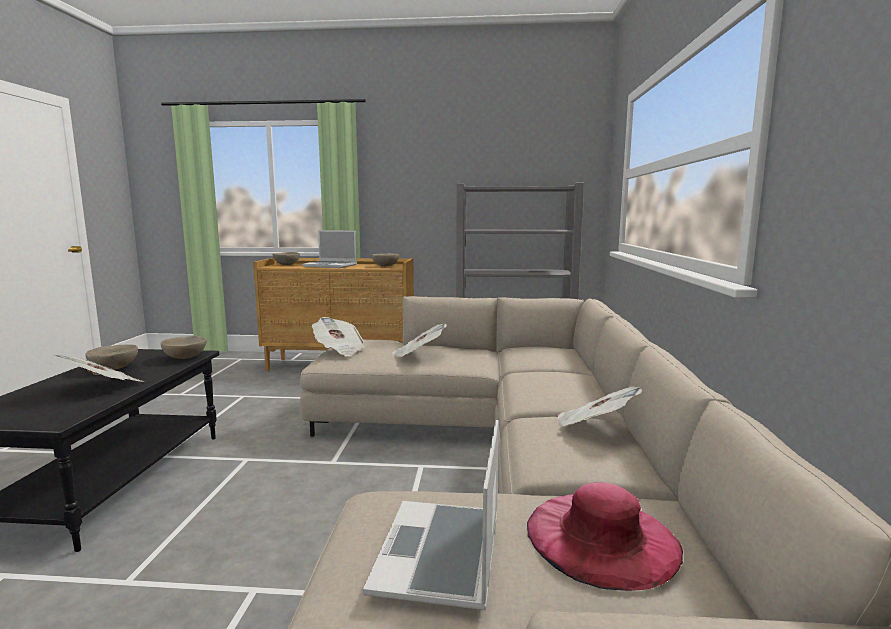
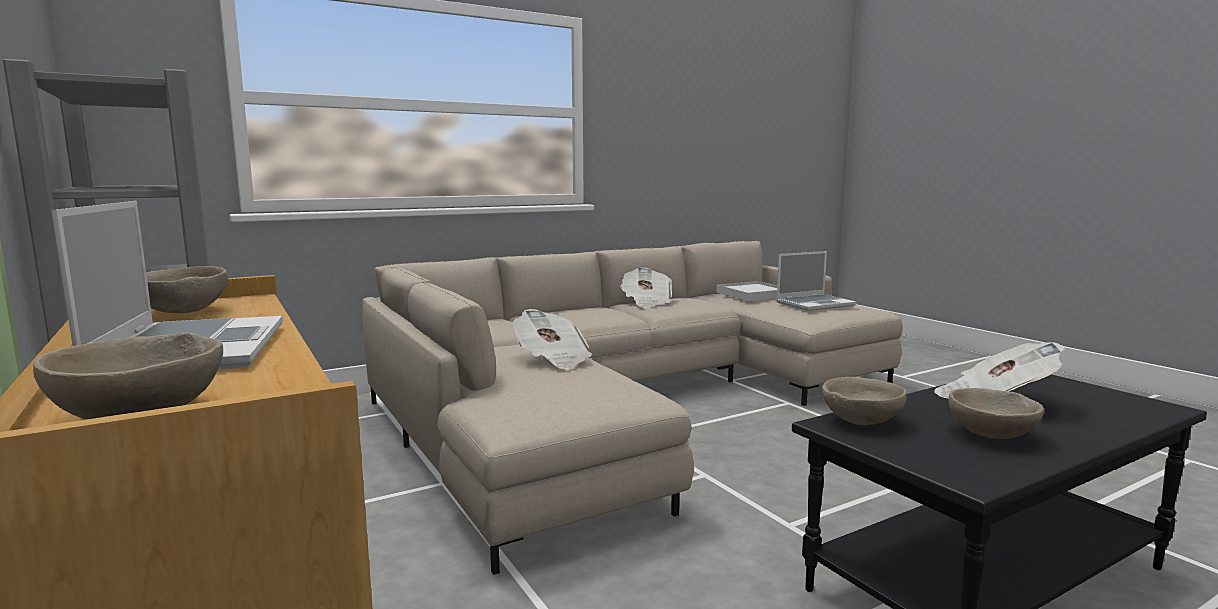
camera: 125 degrees left, 0 degrees up
newspaper [312,317,366,356] -> none
pink hat [527,482,683,591] -> white tray [716,281,777,301]

